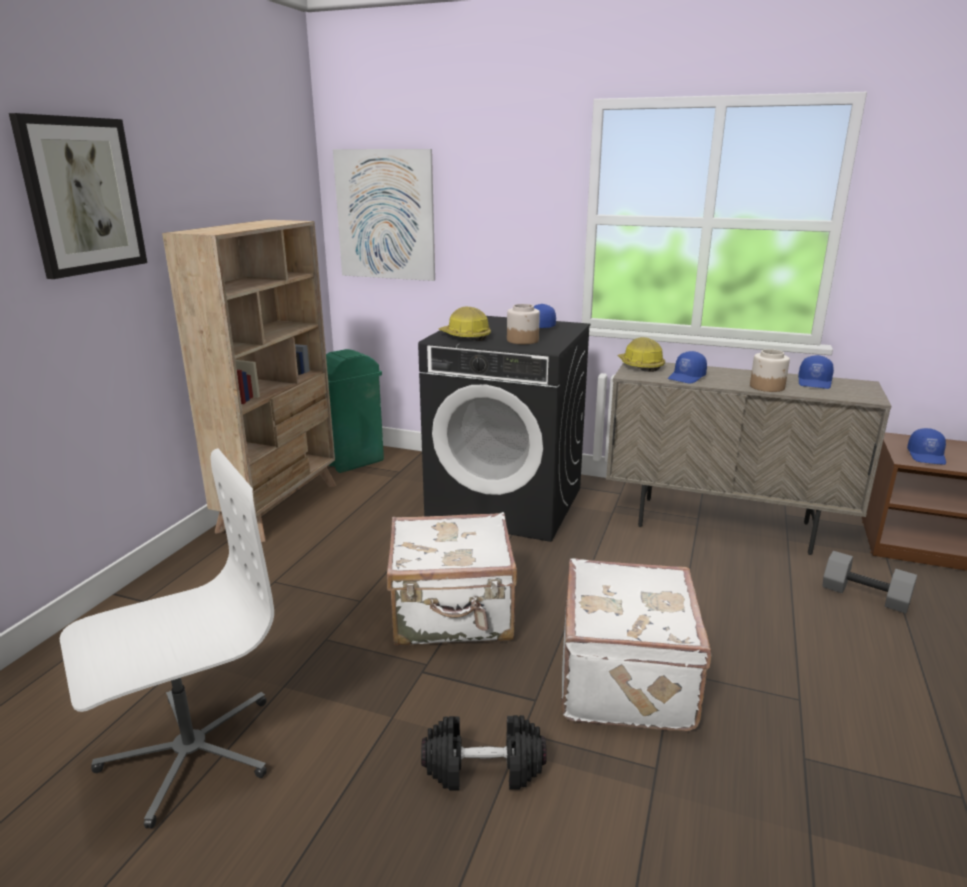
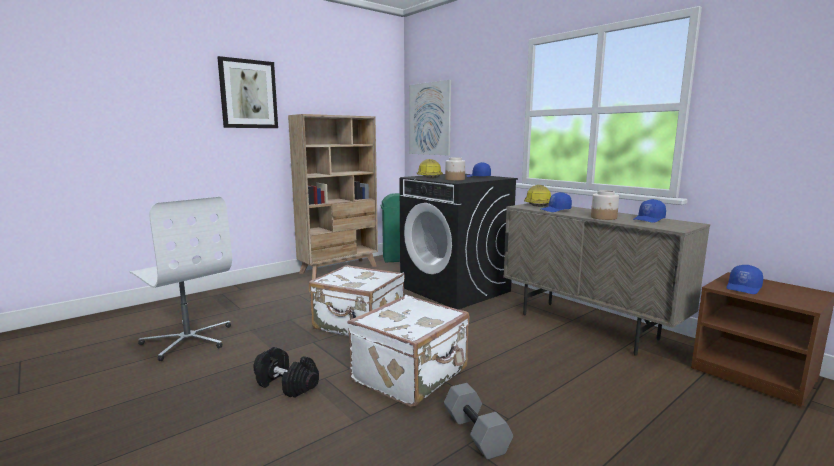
camera: 30 degrees right, 10 degrees down
white office chair [60,449,274,829] -> white office chair turned 45 degrees clockwise [130,197,232,361]
grey dumbbell [822,551,917,614] -> grey dumbbell moved to [444,383,513,460]

